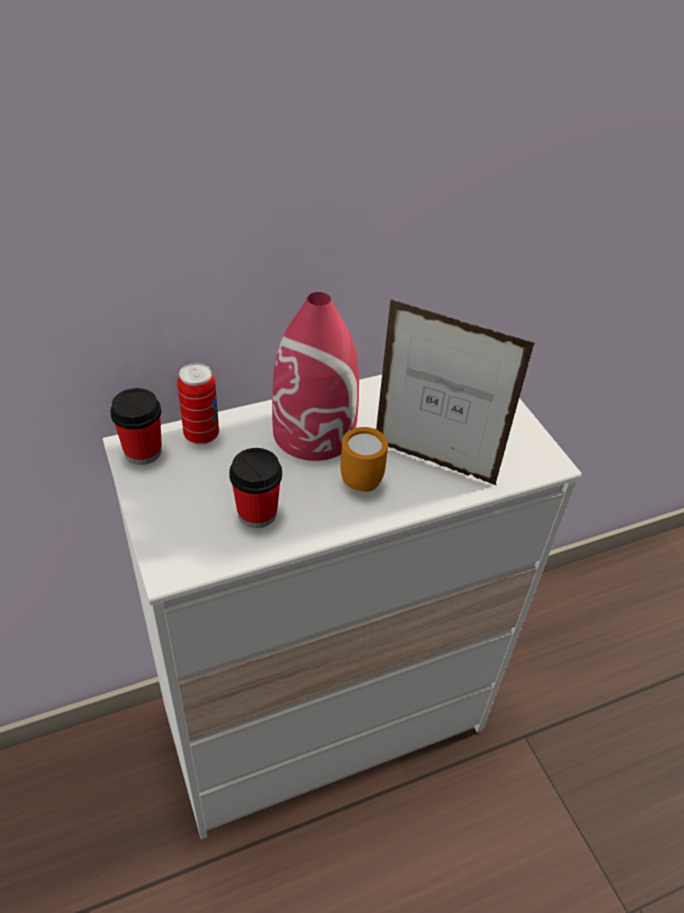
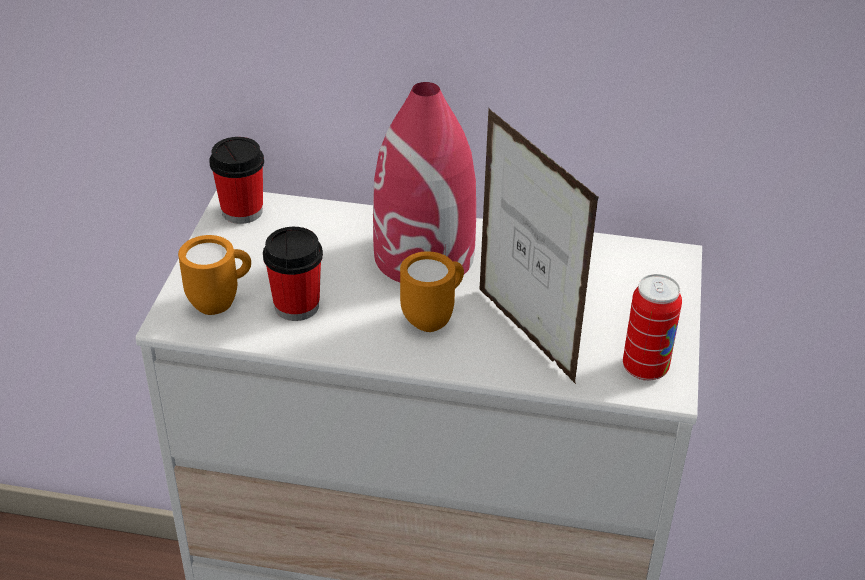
camera: 35 degrees right, 5 degrees down
can [177,363,219,445] -> can moved to [623,274,682,381]
none -> orange mug [178,235,251,315]

